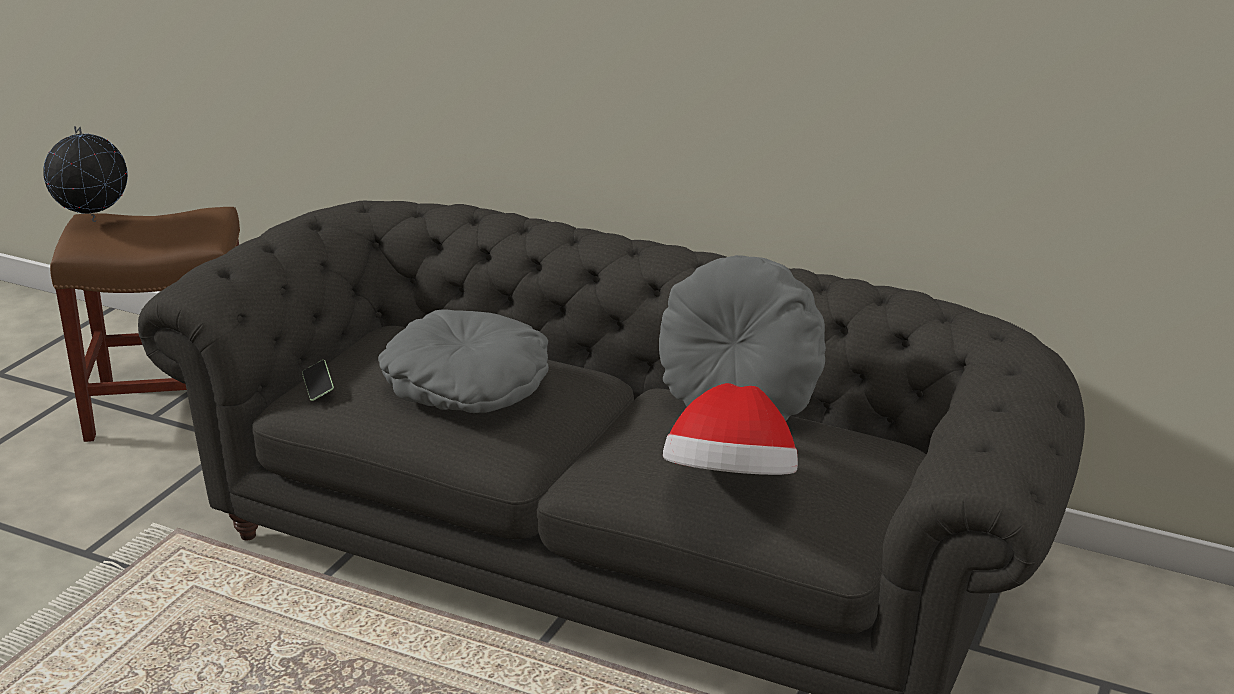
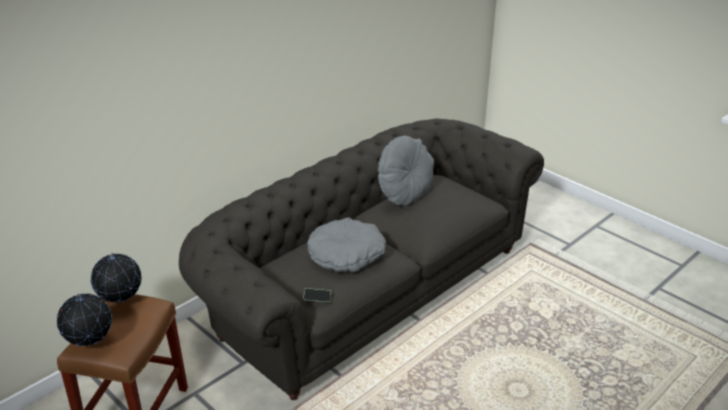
camera: 70 degrees left, 5 degrees up
hat [663,383,798,475] -> none
none -> globe [91,253,142,303]

